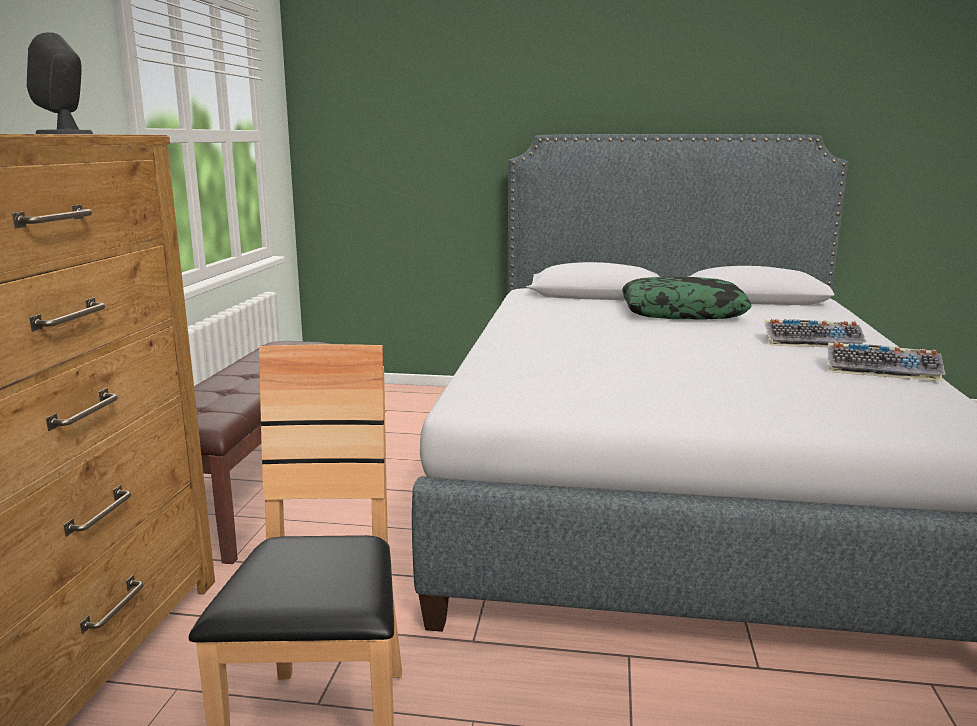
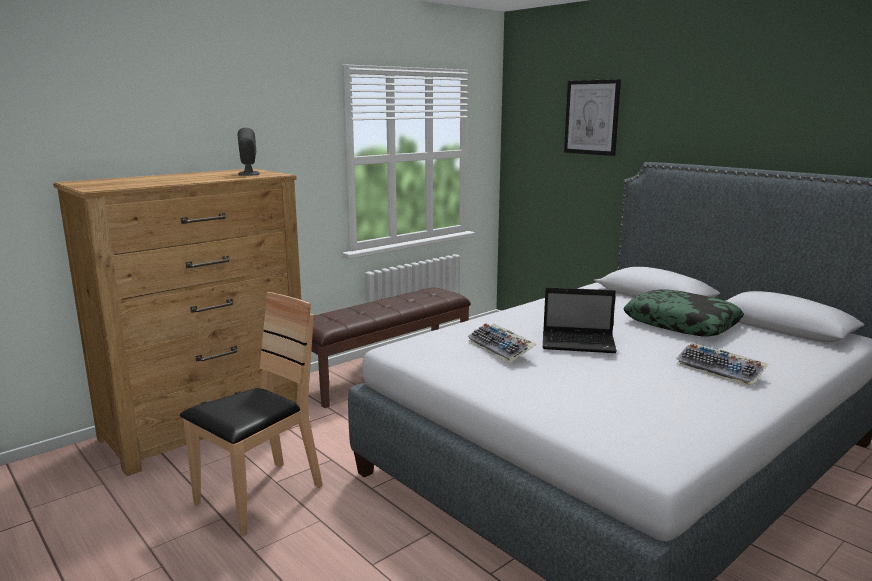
camera: 40 degrees right, 0 degrees up
keyboard [827,342,946,381] -> keyboard moved to [468,323,536,363]
none -> laptop [543,287,617,353]
none -> picture [564,79,621,156]

